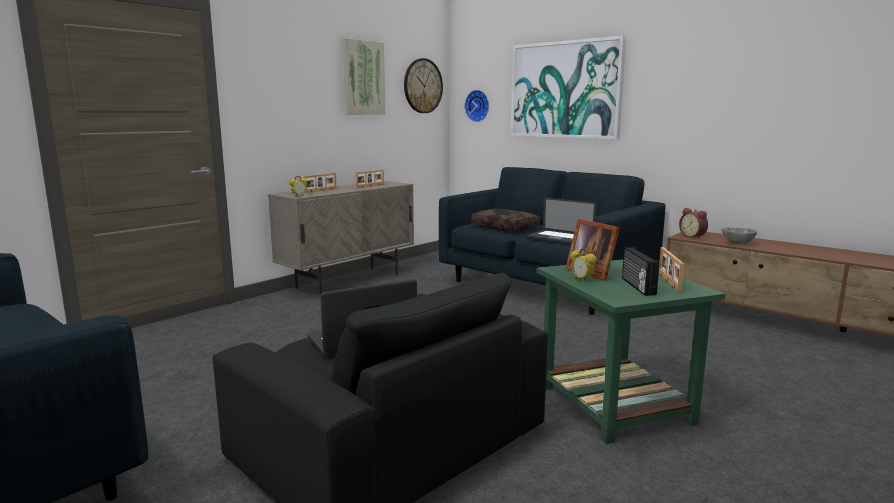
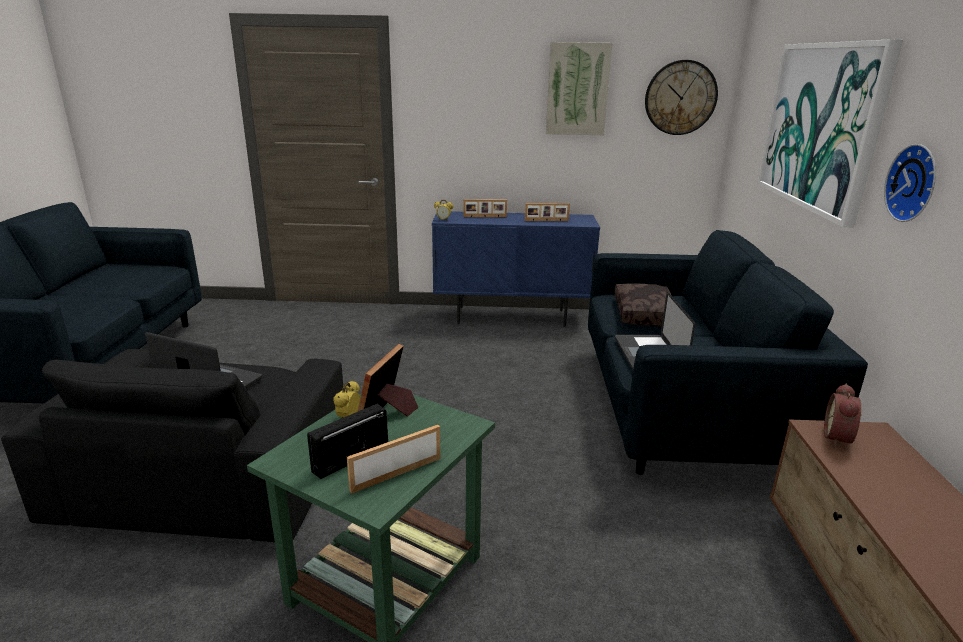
camera: 50 degrees right, 10 degrees up
beige cabinet [268,181,414,295] -> blue cabinet [432,211,600,327]
wall clock [465,90,489,122] -> wall clock moved to [884,144,936,222]
grey bowl [722,227,757,244] -> none

